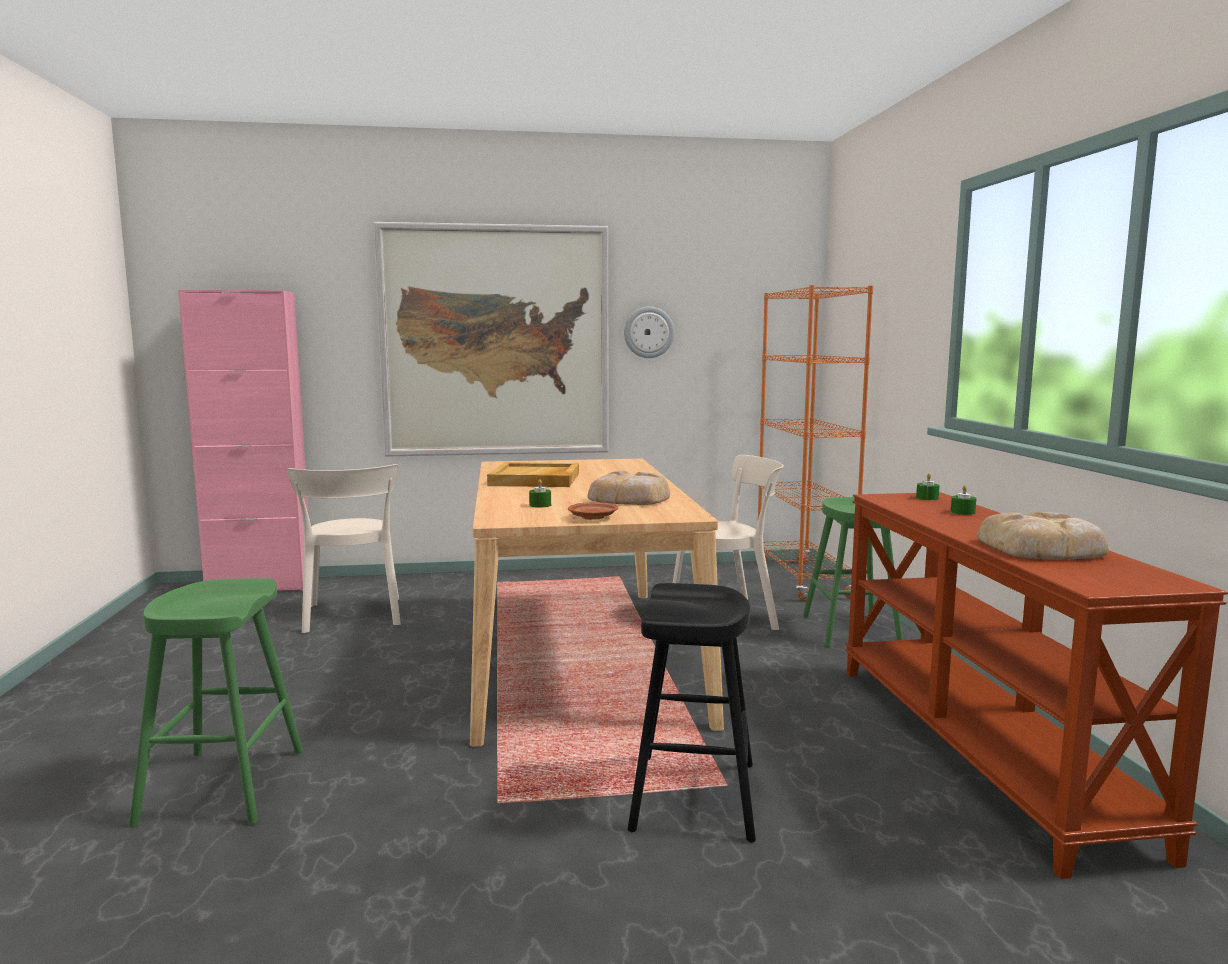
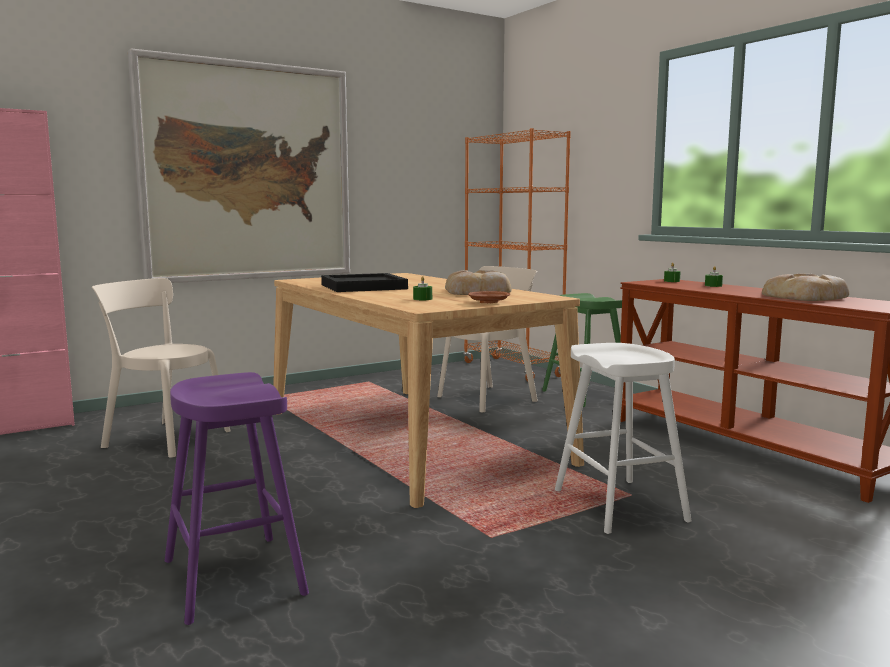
camera: 25 degrees left, 0 degrees up
green stool [129,578,303,827] -> purple stool [165,372,309,625]
beige chair [287,464,401,633] -> beige chair turned 150 degrees clockwise [92,278,231,458]
beige tray [487,462,579,487] -> black tray [321,273,408,292]
wall clock [624,306,674,358] -> none
black stool [628,583,756,842] -> white stool [555,343,692,534]

